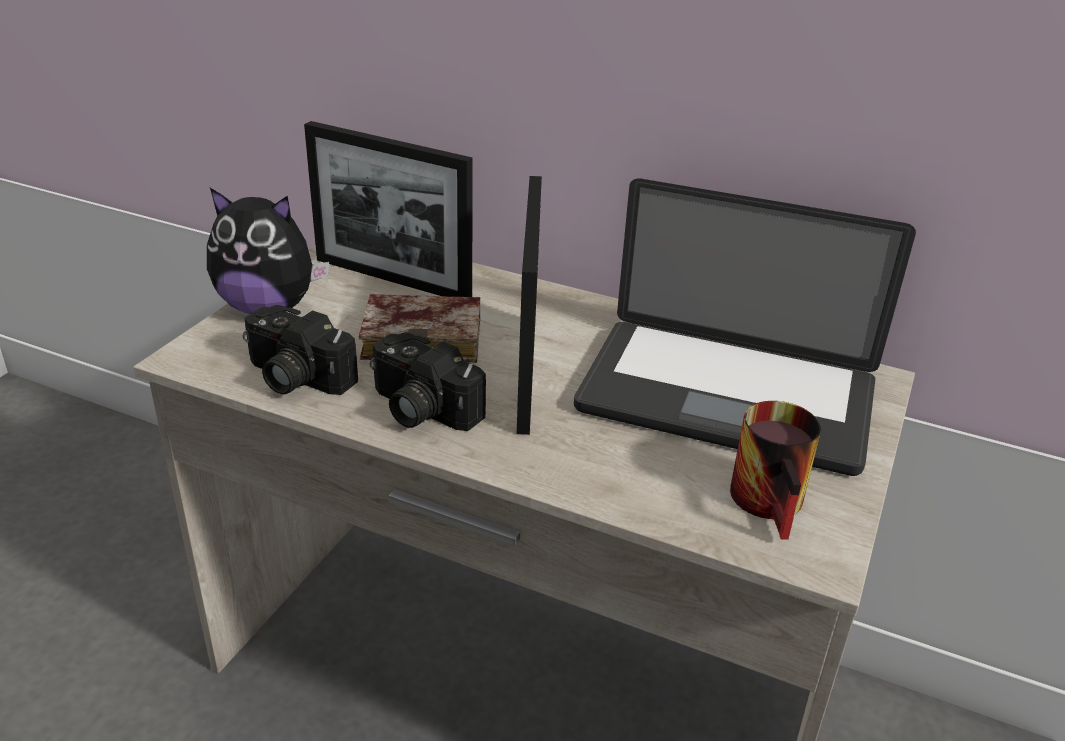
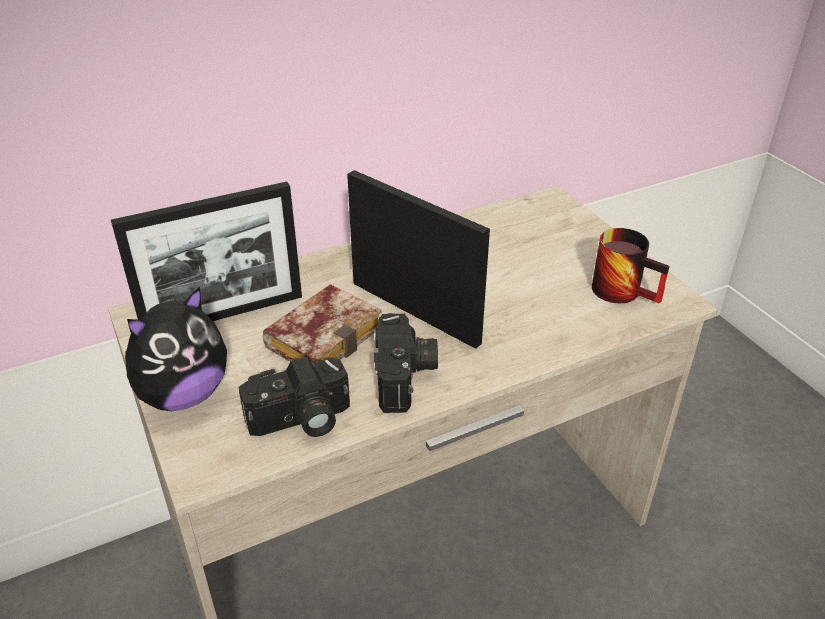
camera: 50 degrees left, 5 degrees up
camera [370,332,486,431] -> camera turned 75 degrees counterclockwise [374,313,438,413]
laptop [574,179,916,476] -> none

